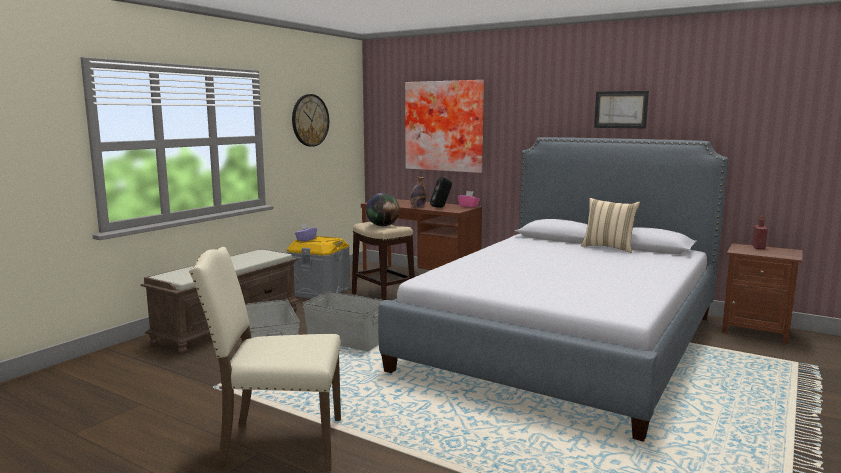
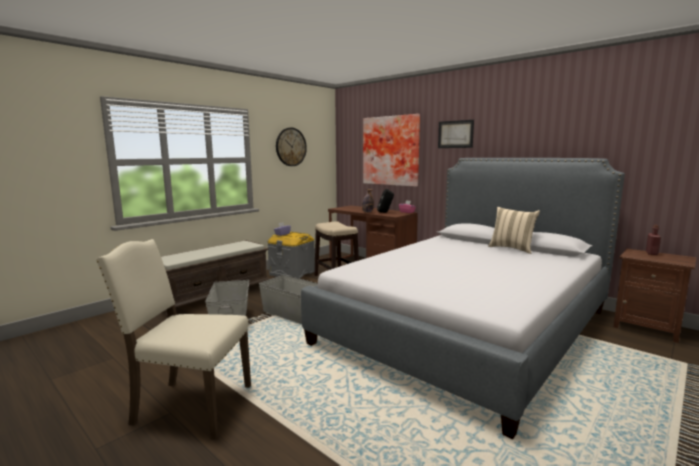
camera: 10 degrees right, 0 degrees up
globe [366,193,400,226] -> none
picture [594,91,649,128] -> picture moved to [438,120,474,148]

